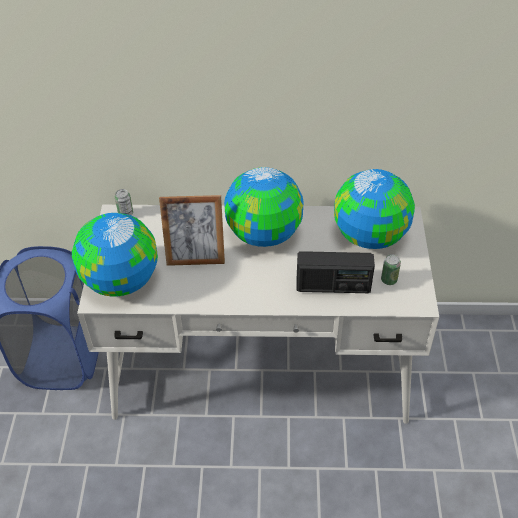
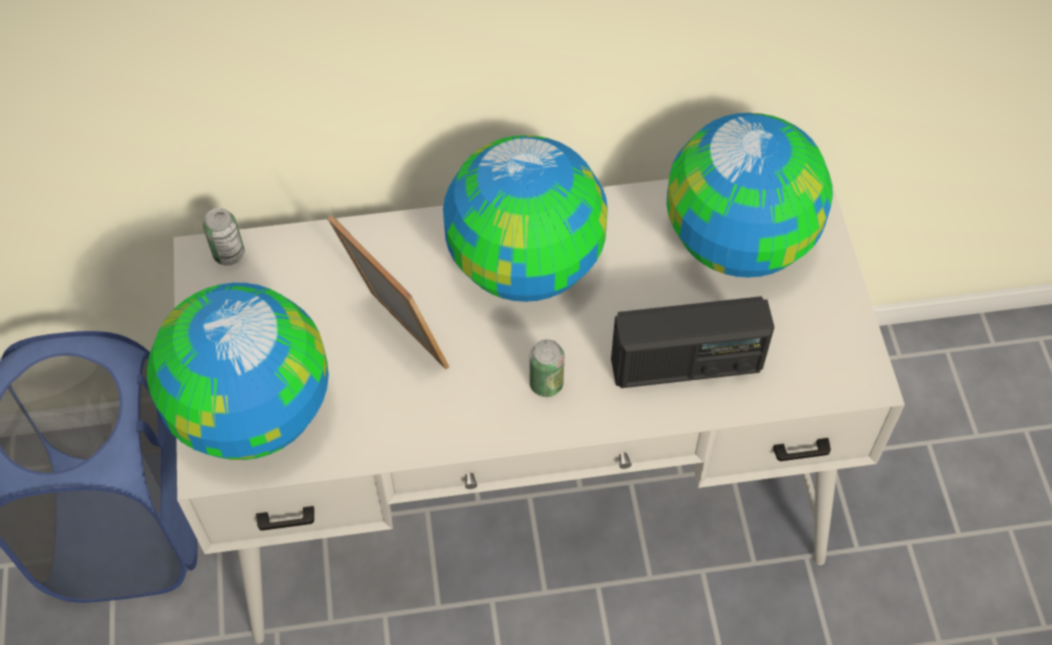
camera: 10 degrees left, 10 degrees up
picture frame [159,195,225,266] -> picture frame turned 120 degrees counterclockwise [327,215,449,369]
can [381,254,401,285] -> can moved to [530,339,565,397]

